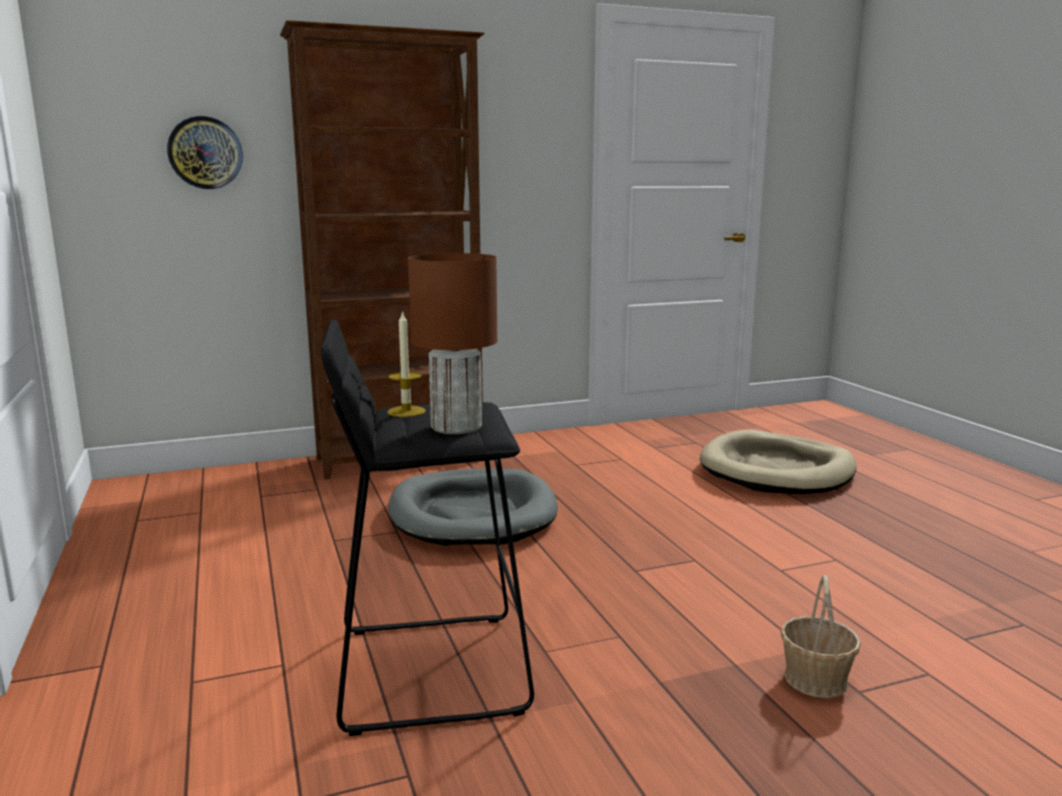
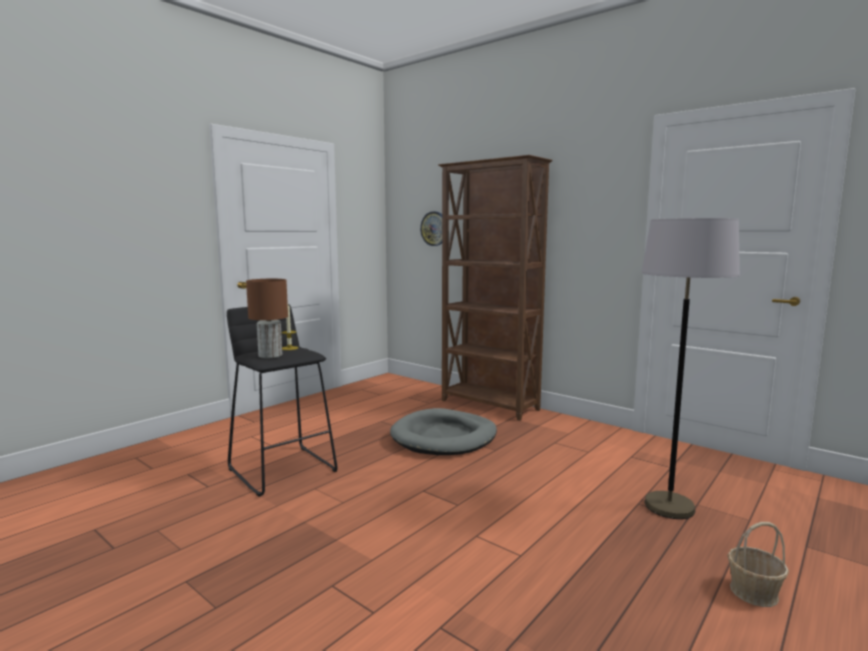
camera: 60 degrees right, 5 degrees down
beige dog bed [700,430,856,494] -> grey floor lamp [641,218,740,519]
basket [780,575,861,698] -> basket moved to [727,522,789,607]

